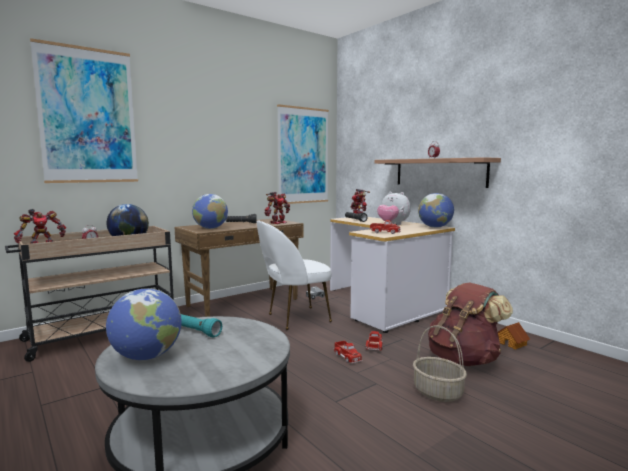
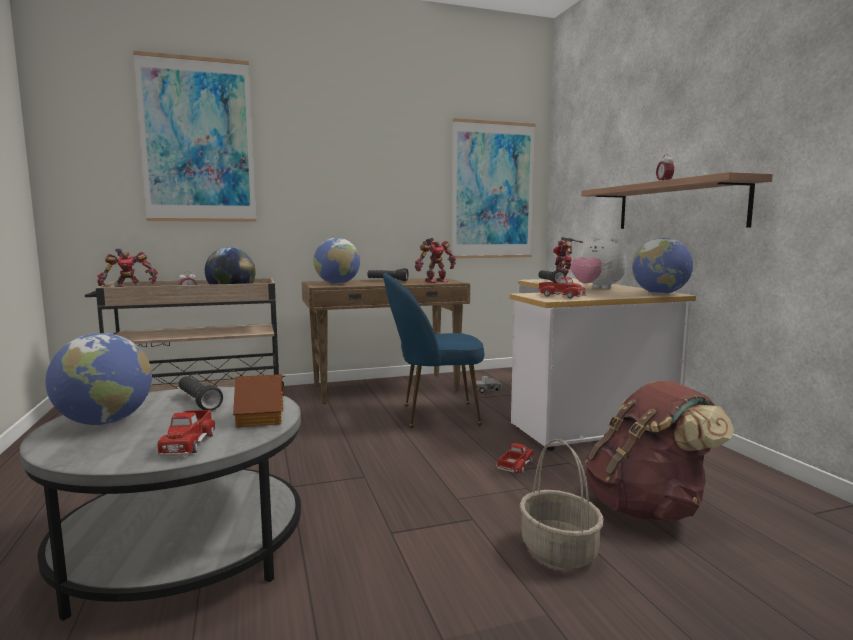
camera: 20 degrees right, 0 degrees up
turquoise flashlight [181,314,222,338] -> black flashlight [178,376,223,411]
white chair [257,220,332,330] -> blue chair [383,273,484,428]
toy truck [334,341,362,363] -> toy truck moved to [158,410,216,456]
toy house [498,322,530,349] -> toy house moved to [233,374,284,427]

